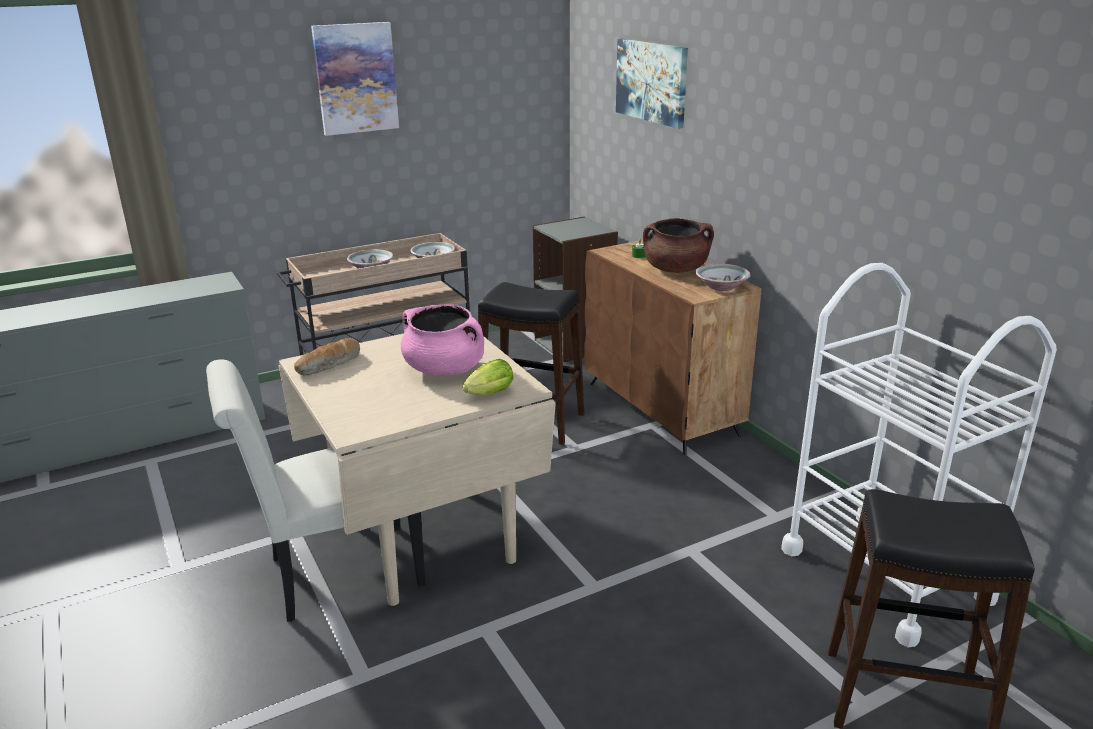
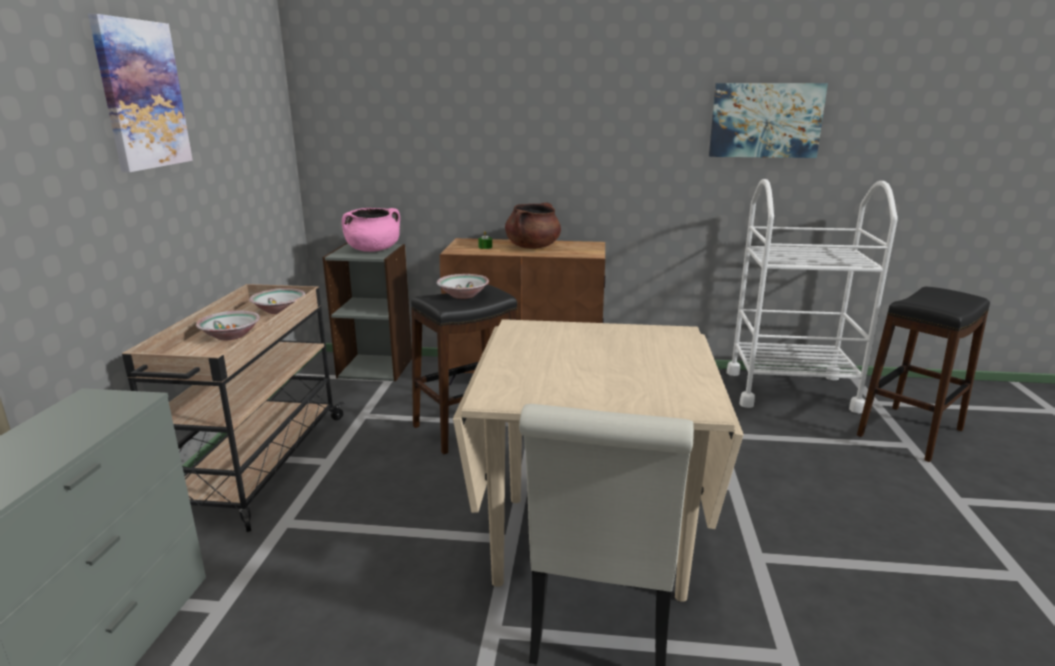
camera: 55 degrees left, 5 degrees down
bread [294,338,360,375] -> none
pink cooking pot [401,304,484,376] -> pink cooking pot moved to [342,208,400,252]
lettuce [463,359,514,395] -> none
picture [616,39,688,129] -> picture moved to [709,83,828,158]
bowl [696,264,751,291] -> bowl moved to [437,274,489,299]

